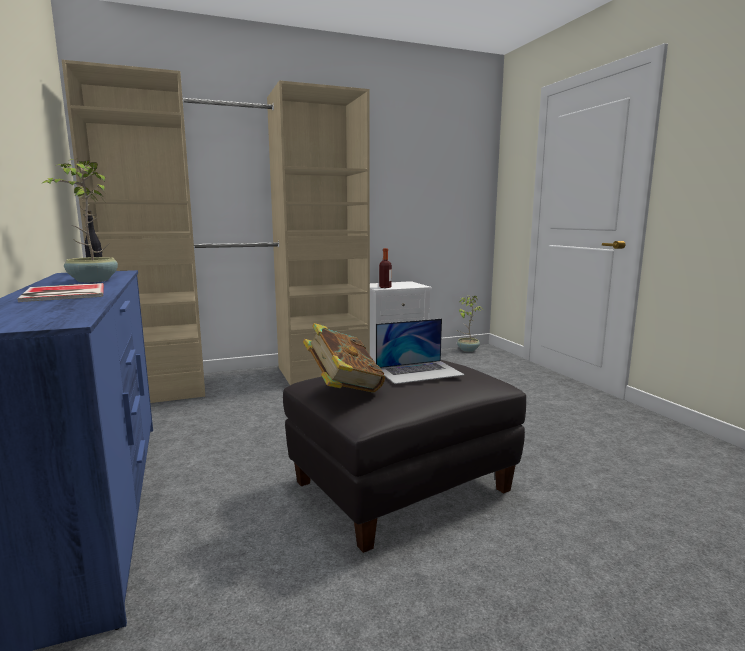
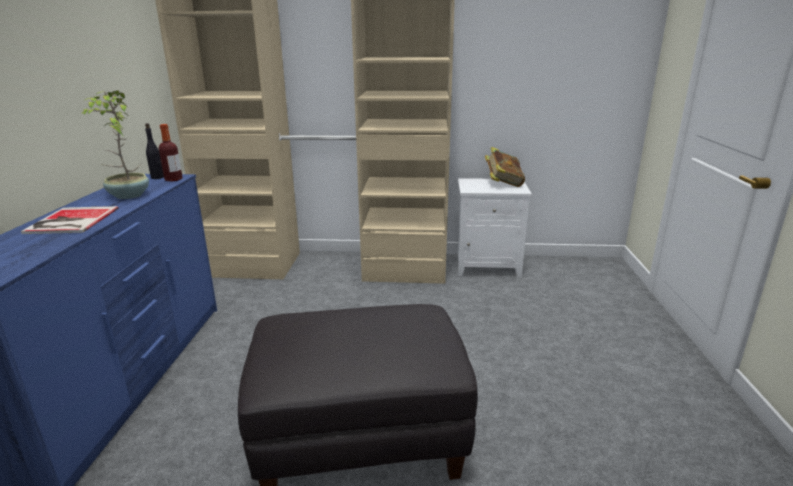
camera: 25 degrees right, 10 degrees up
book [303,323,385,393] -> book moved to [485,147,525,187]
laptop [376,318,465,384] -> none
bottle [379,248,392,288] -> bottle moved to [158,124,183,182]
potted plant [456,295,482,352] -> none

